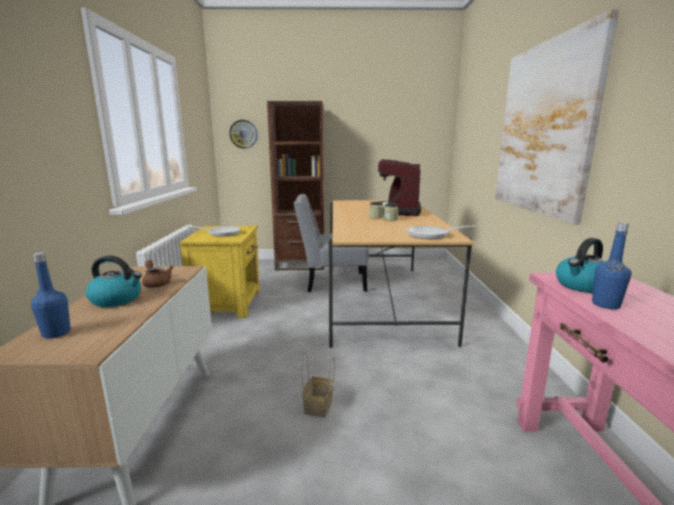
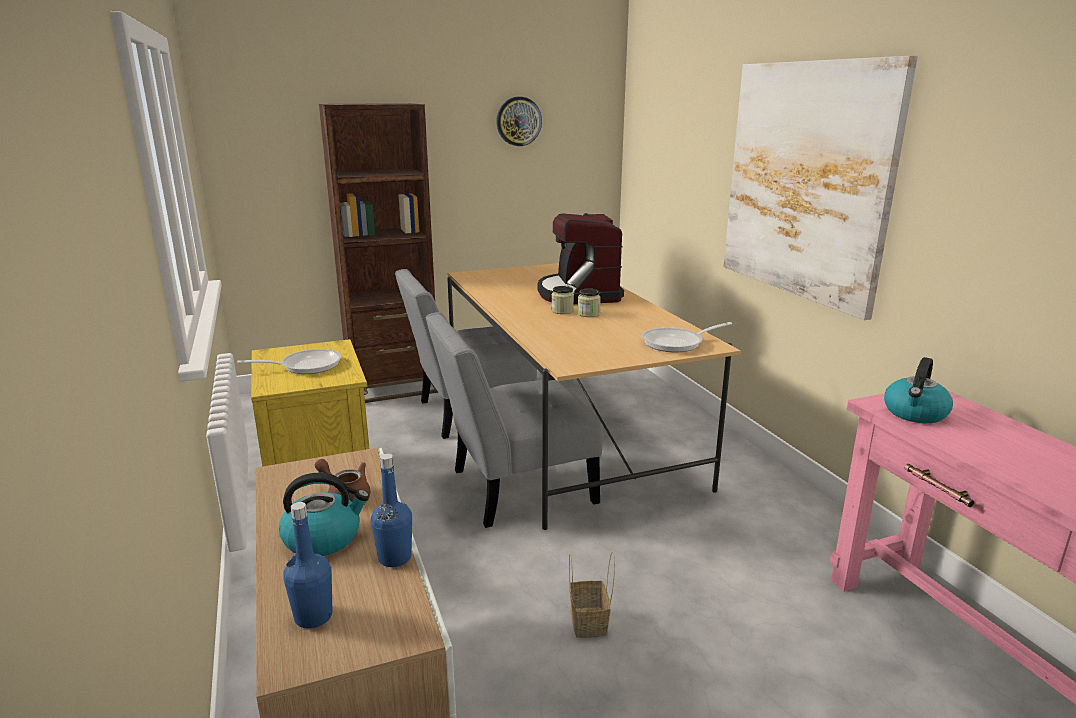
camera: 20 degrees left, 5 degrees up
wall clock [229,120,258,149] -> wall clock moved to [496,97,542,146]
blue bottle [592,222,631,309] -> blue bottle moved to [371,454,412,567]
none -> grey chair [425,312,603,528]

